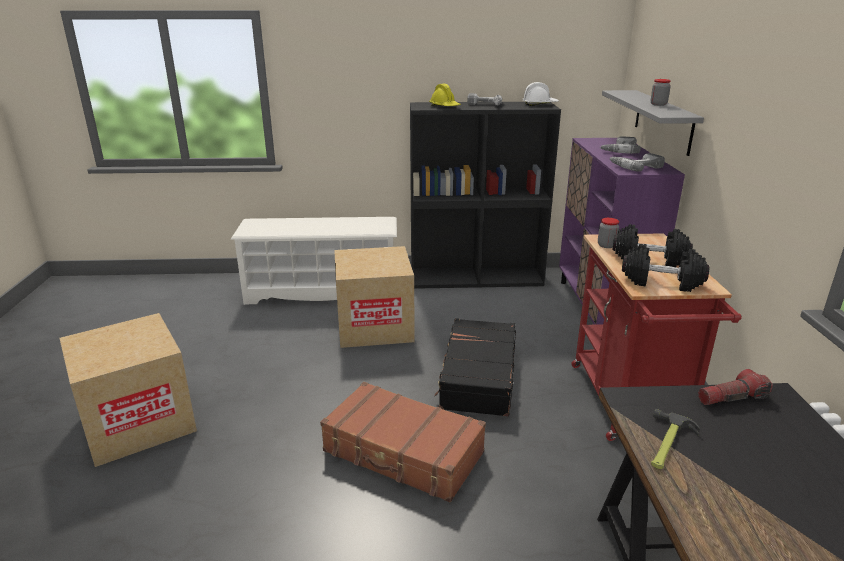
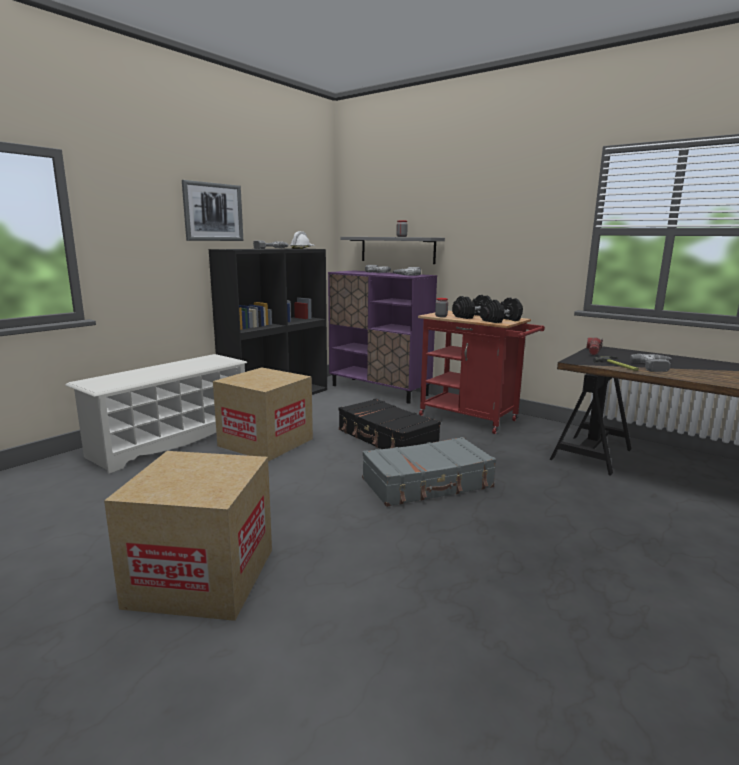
camera: 50 degrees left, 10 degrees down
brown suitcase [320,382,486,502] -> grey suitcase [362,437,496,507]
yellow hard hat [429,84,461,106] -> none
none -> picture [182,180,243,241]
none -> power drill [630,354,672,372]

